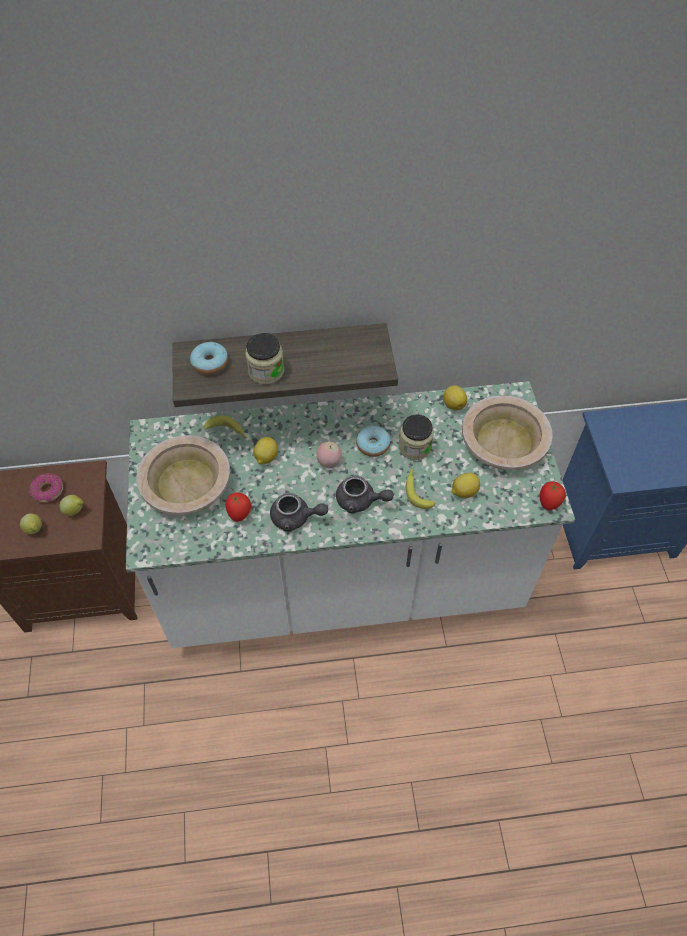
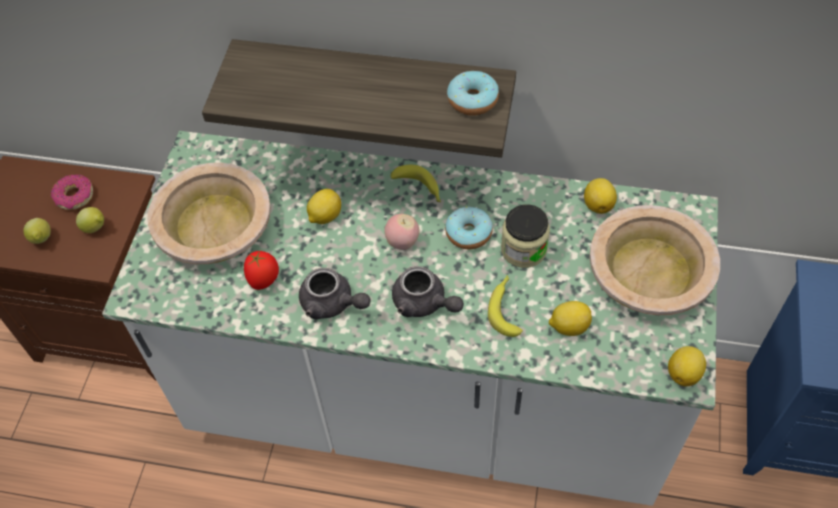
camera: 20 degrees right, 0 degrees up
donut [190,342,228,375] -> donut moved to [447,71,499,116]
banana [204,415,247,438] -> banana moved to [391,165,441,202]
jar [245,333,284,384] -> none
tomato [540,481,566,510] -> lemon [668,346,706,386]

